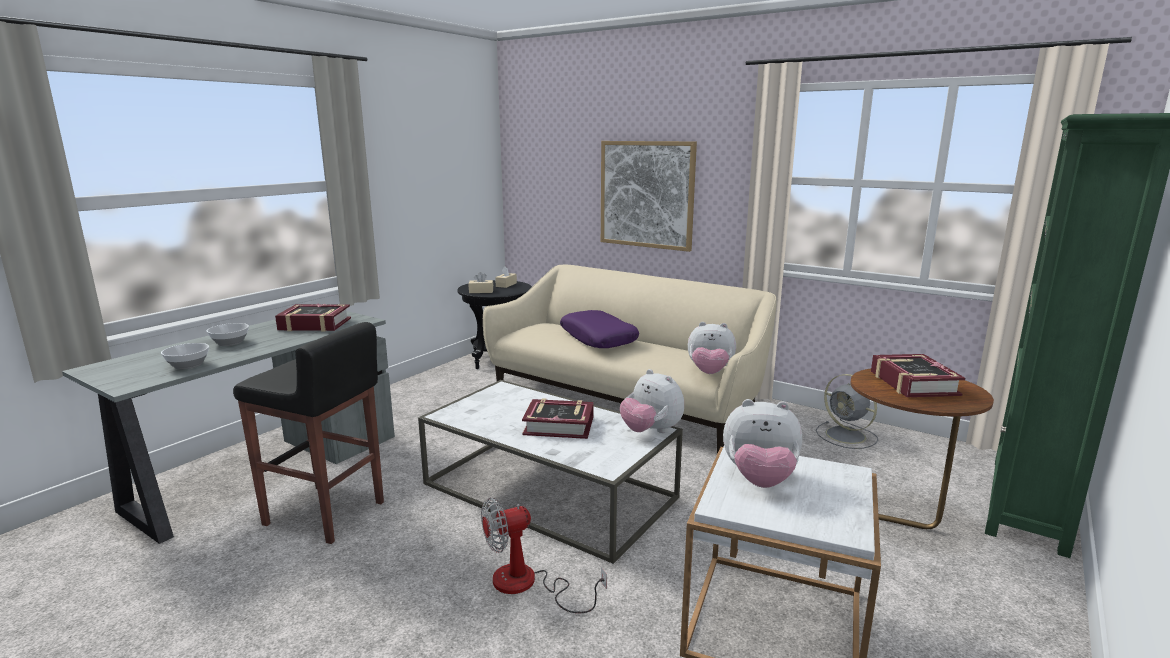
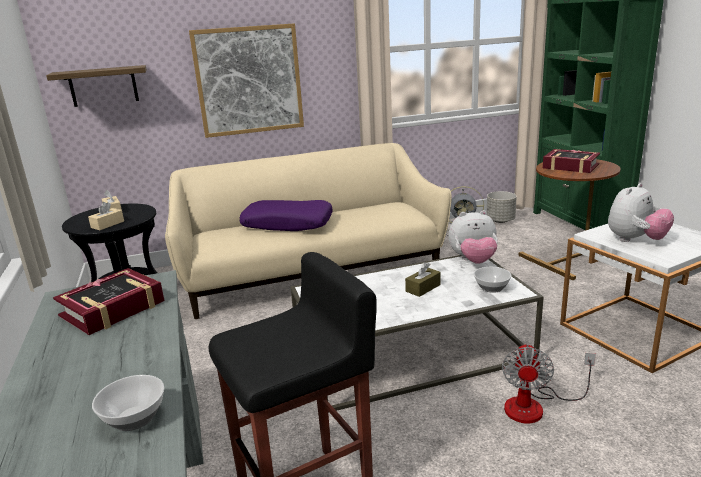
camera: 50 degrees left, 5 degrees up
bowl [207,323,249,346] -> bowl moved to [474,267,511,293]
book [522,398,594,439] -> brown tissue box [405,262,441,297]
plush toy [688,322,736,374] -> none
none -> shelf [46,65,147,107]
none -> grey planter [487,191,517,223]

